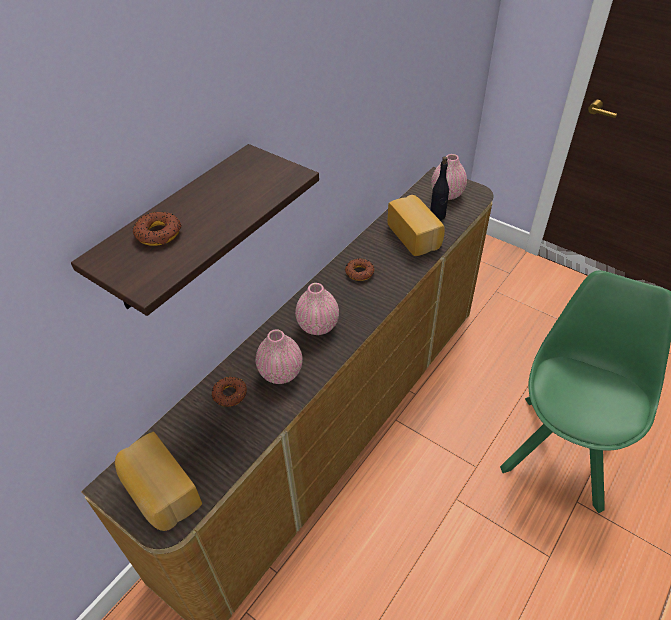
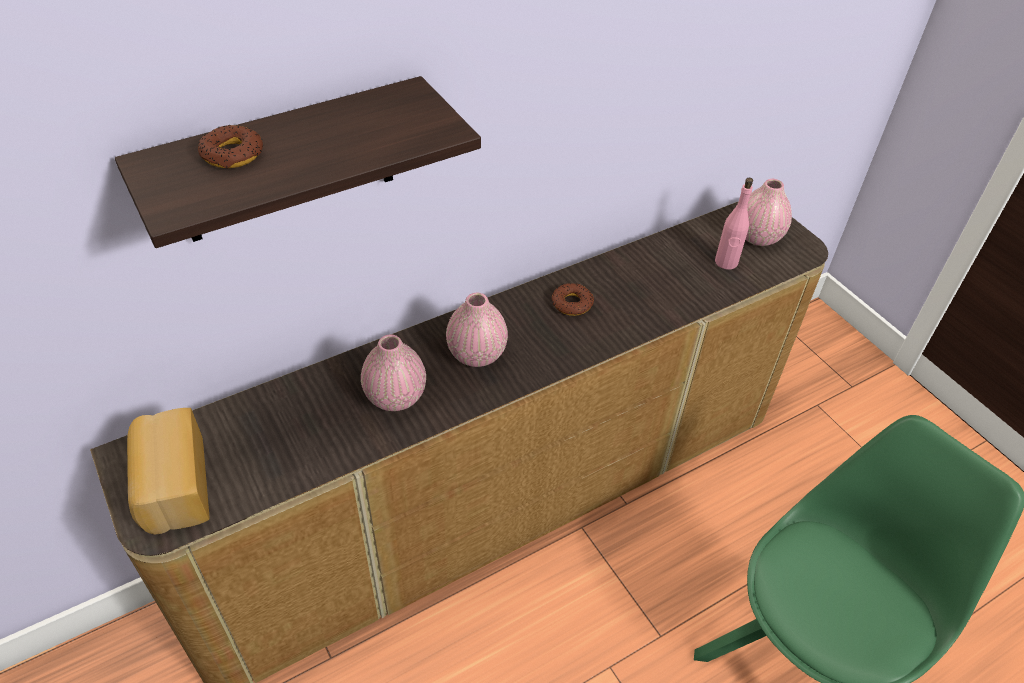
camera: 20 degrees right, 0 degrees up
donut [211,377,247,407] -> none
bread [387,195,445,256] -> none
black bottle [430,156,449,220] -> pink bottle [715,178,753,270]

